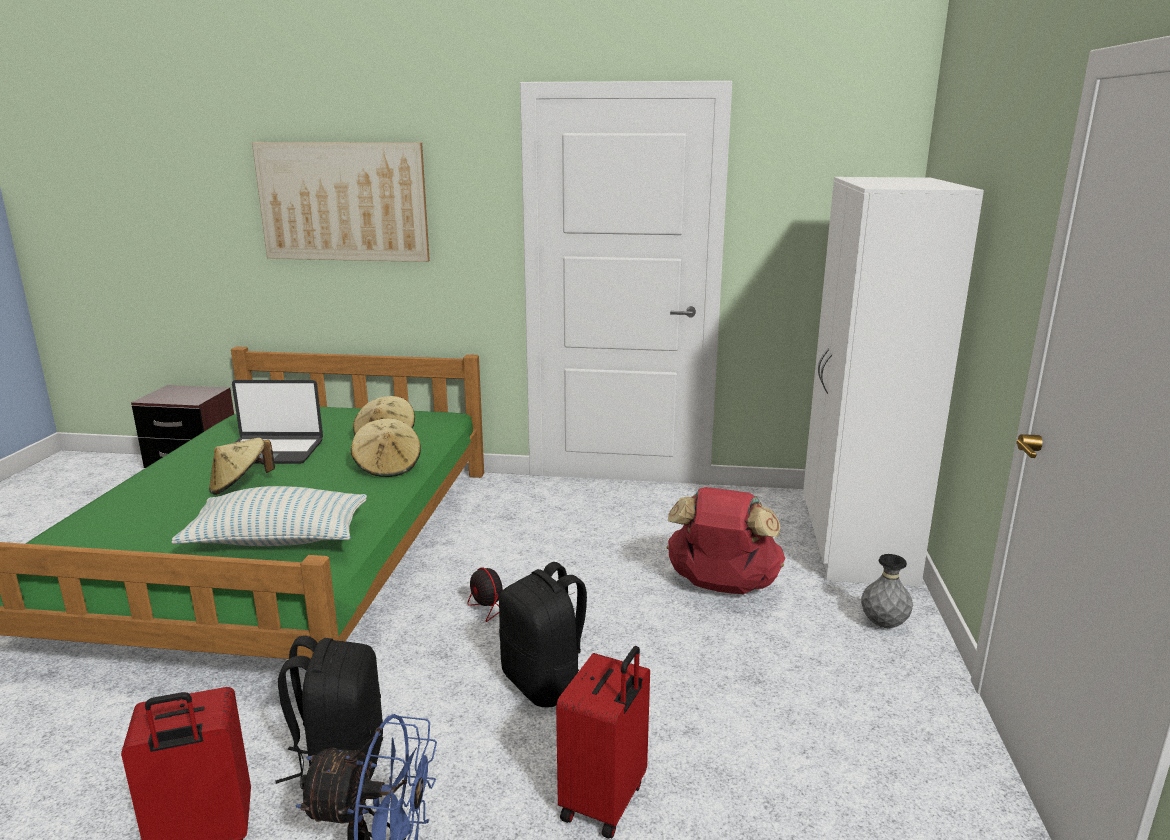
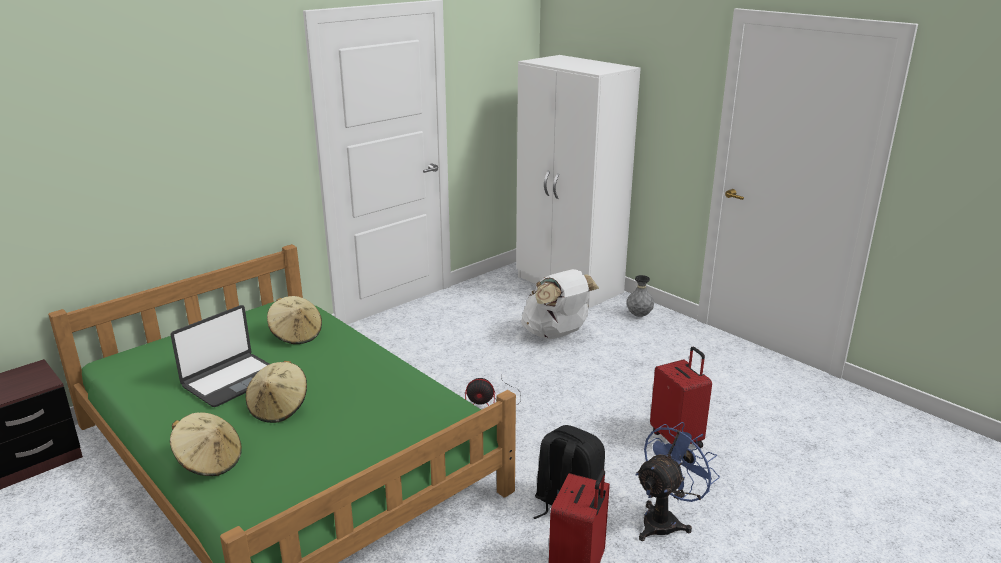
camera: 50 degrees left, 5 degrees up
pillow [171,486,367,546] -> none
picture [252,142,430,262] -> none
beige hat [351,419,421,477] -> beige hat moved to [170,412,242,476]
black backpack [499,562,587,707] -> none
red backpack [667,487,785,594] -> white backpack [521,269,599,339]

